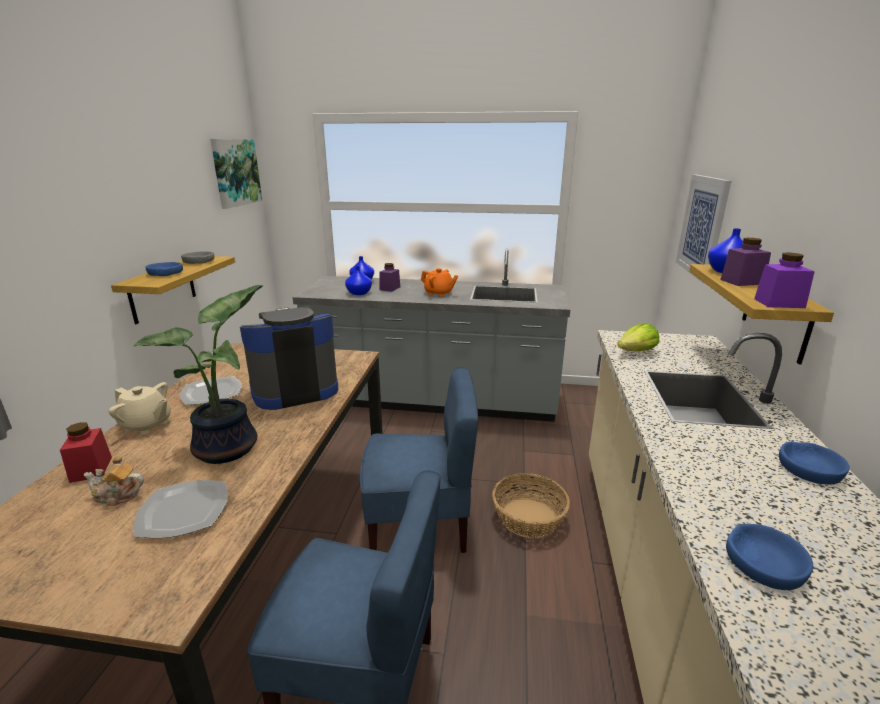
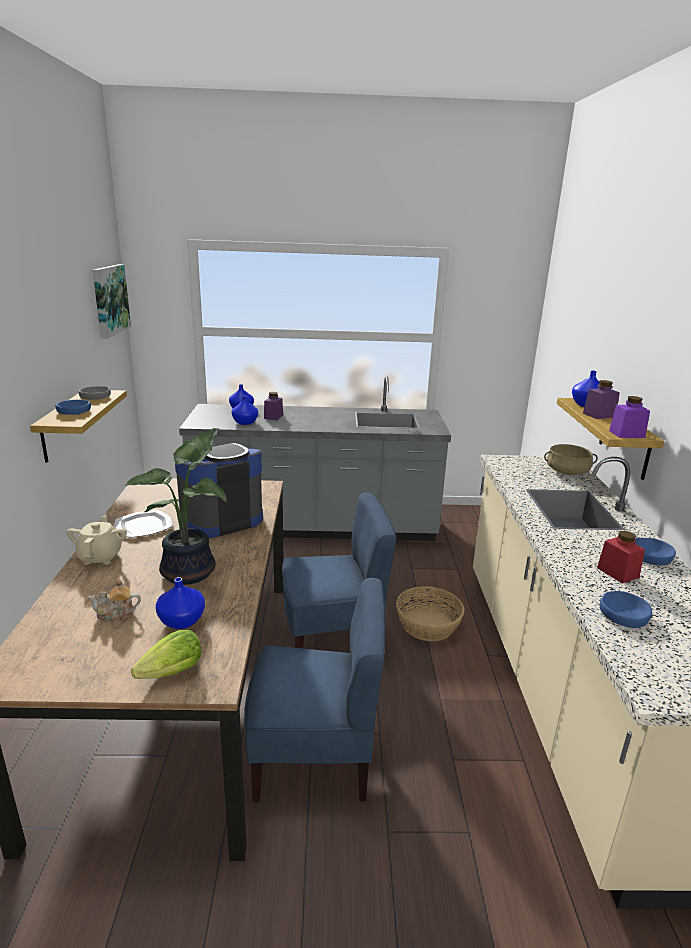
camera: 10 degrees left, 0 degrees up
red jar [60,422,112,483] -> red jar moved to [597,531,645,583]
beige teapot [108,382,171,435] -> beige teapot turned 105 degrees counterclockwise [66,516,127,565]
plate [133,480,228,538] -> blue vase [156,577,205,629]
orange teapot [421,268,458,297] -> none
lettuce [617,323,659,351] -> lettuce moved to [131,630,202,679]
picture [676,175,731,284] -> none
none -> beige cooking pot [544,444,598,475]

